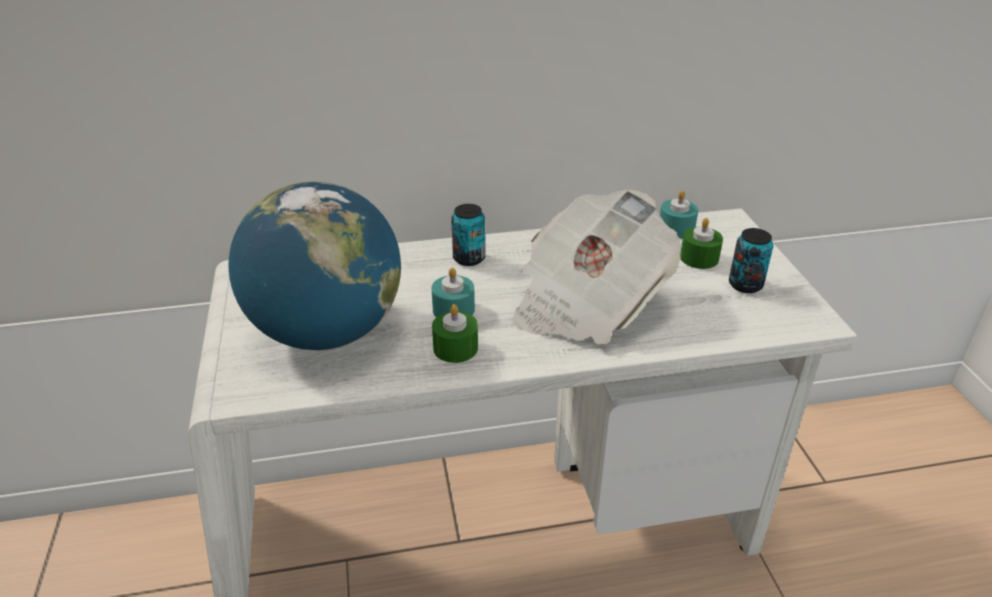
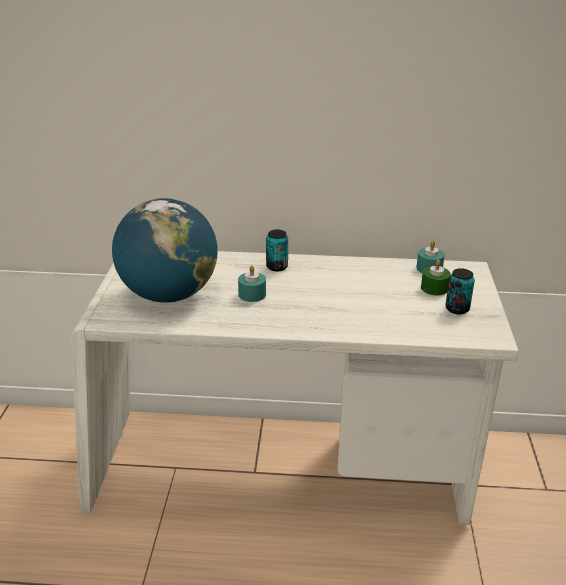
camera: 15 degrees right, 5 degrees down
green candle [432,304,478,363] -> none
newspaper [513,190,681,345] -> none

